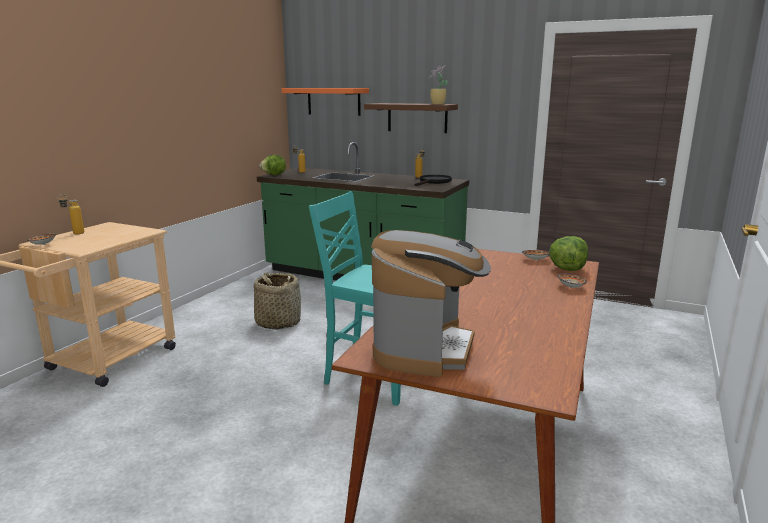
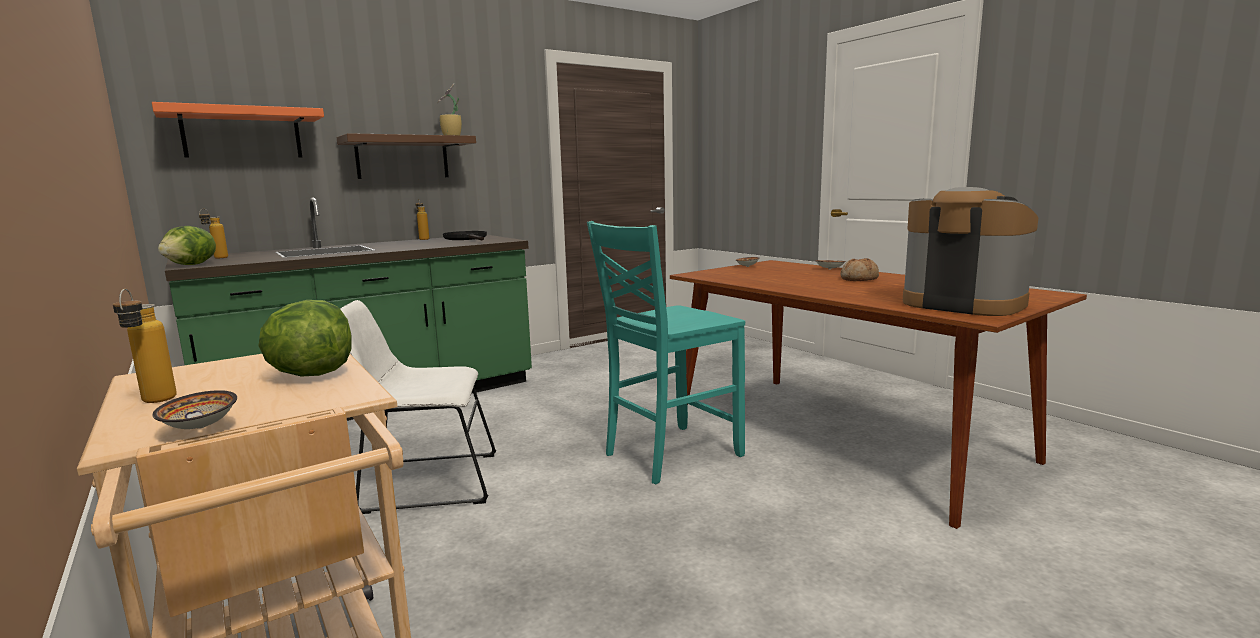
camera: 60 degrees left, 5 degrees down
basket [254,272,301,330] -> white chair [340,300,496,514]
lettuce [549,236,588,271] -> lettuce moved to [259,300,351,377]
none -> bread [840,258,879,281]

